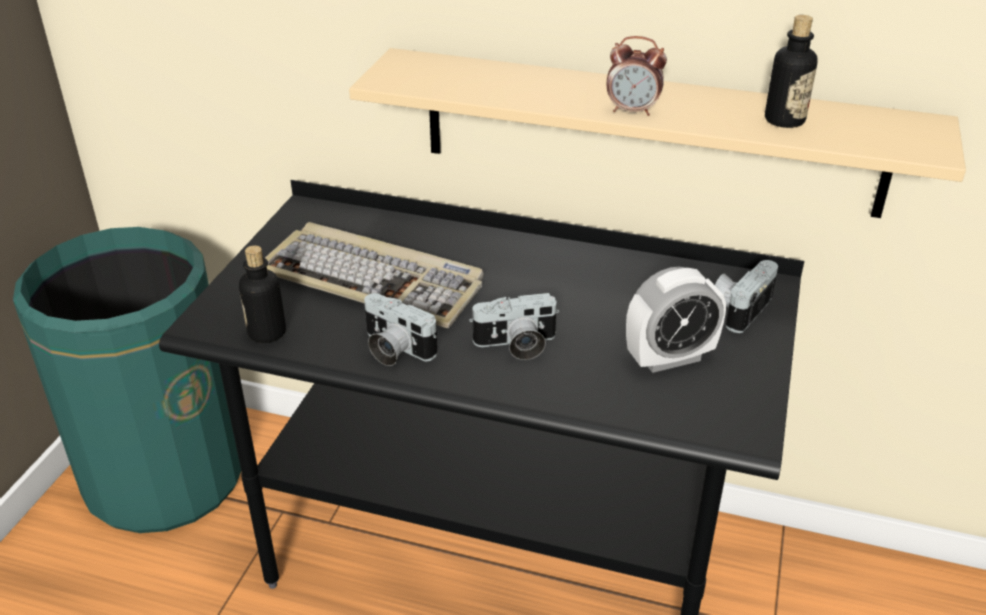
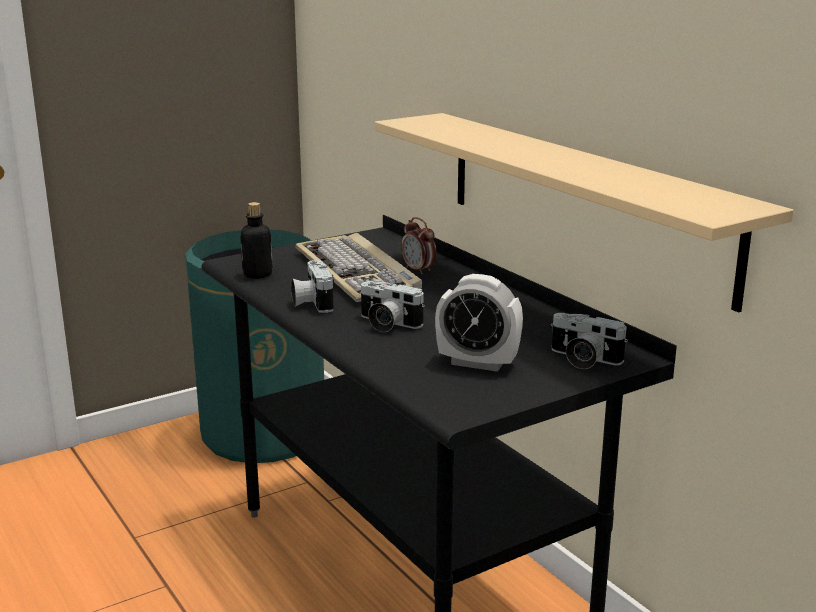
camera: 40 degrees right, 15 degrees down
alarm clock [607,36,667,116] -> alarm clock moved to [401,217,437,274]
camera [715,260,778,333] -> camera turned 135 degrees counterclockwise [551,313,628,369]
bottle [765,15,818,128] -> none

